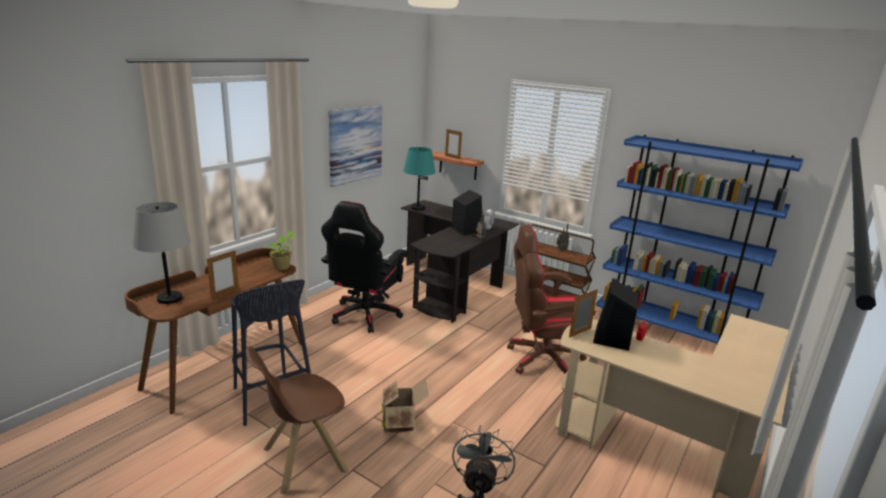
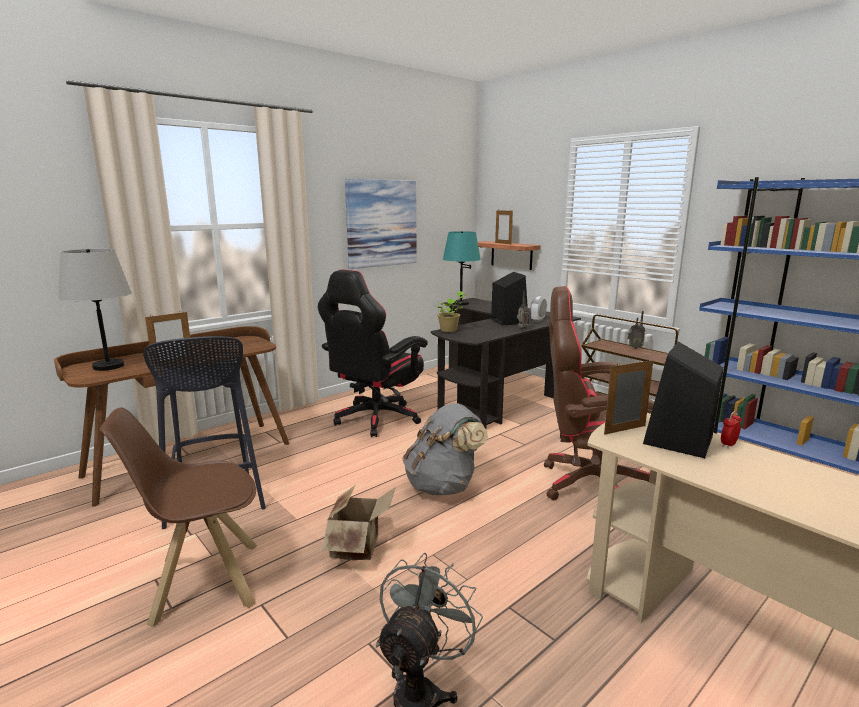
camera: 15 degrees right, 5 degrees down
potted plant [266,231,296,270] -> potted plant moved to [437,291,467,332]
none -> grey backpack [403,403,488,495]

